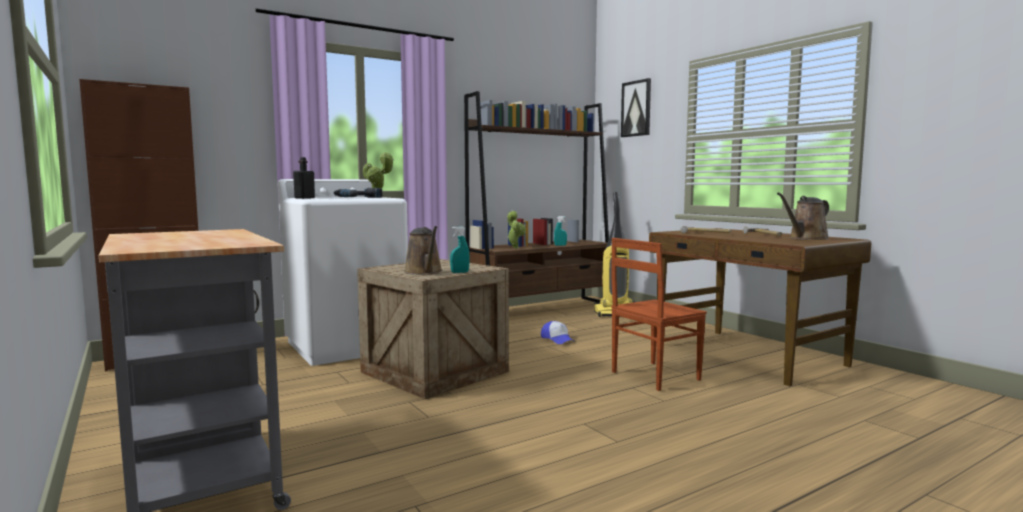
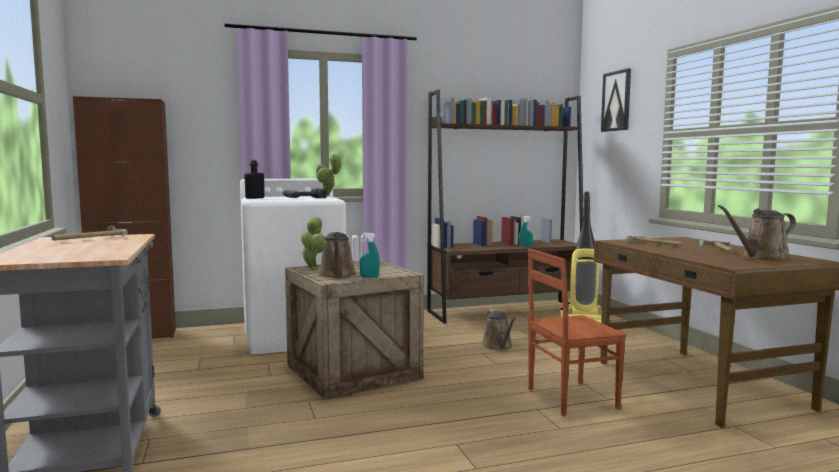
camera: 15 degrees right, 0 degrees up
potted plant [507,210,526,249] -> potted plant moved to [301,216,325,269]
cap [541,321,575,344] -> brown watering can [482,310,516,350]
none -> hammer [51,226,128,240]

